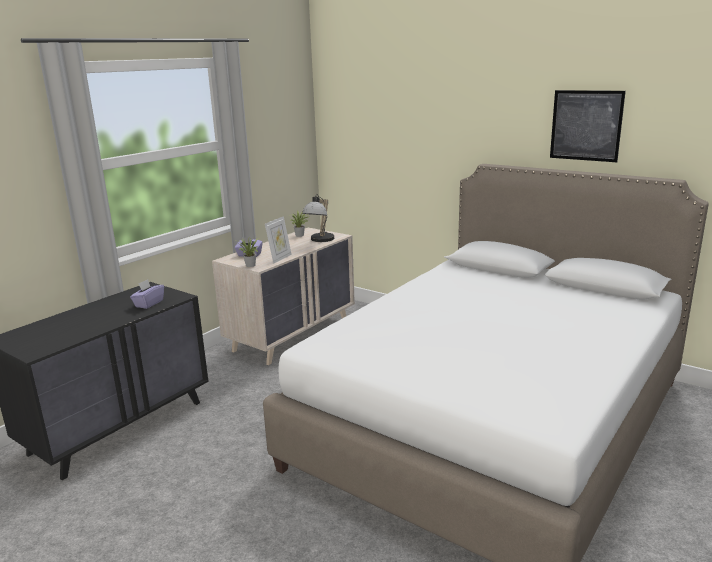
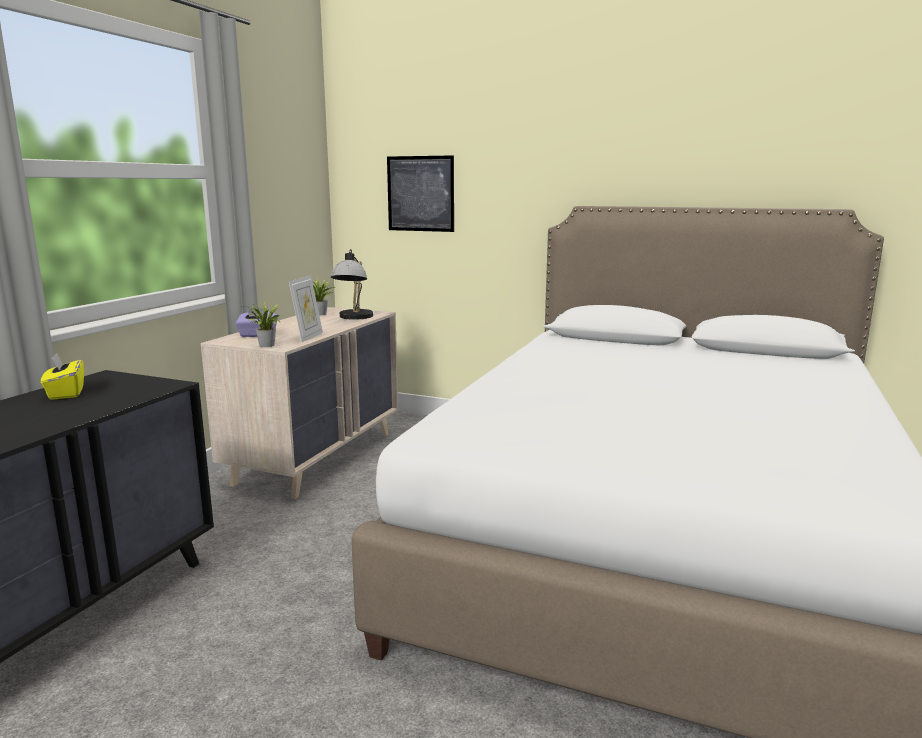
camera: 15 degrees left, 5 degrees down
purple tissue box [130,279,164,309] -> none
picture [550,90,626,162] -> picture moved to [387,155,454,232]
none -> yellow tissue box [41,353,84,400]

